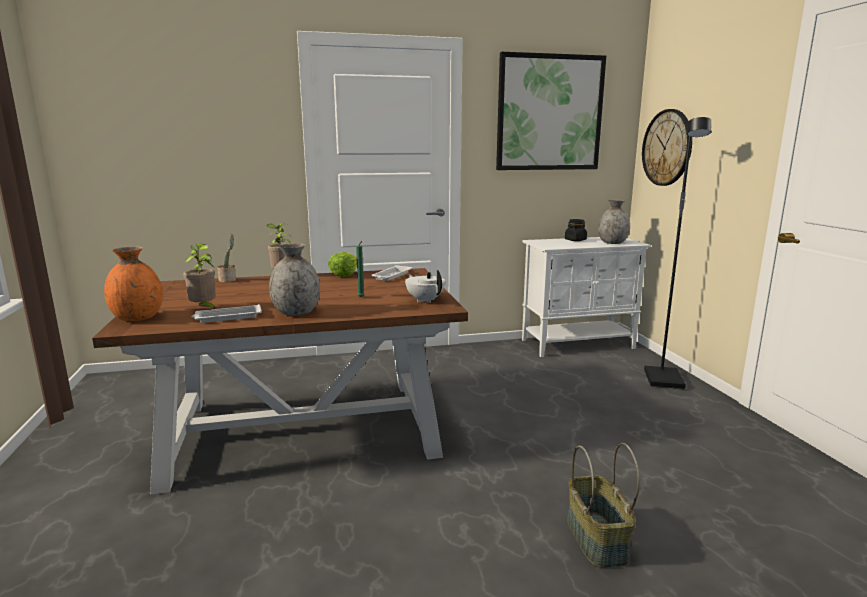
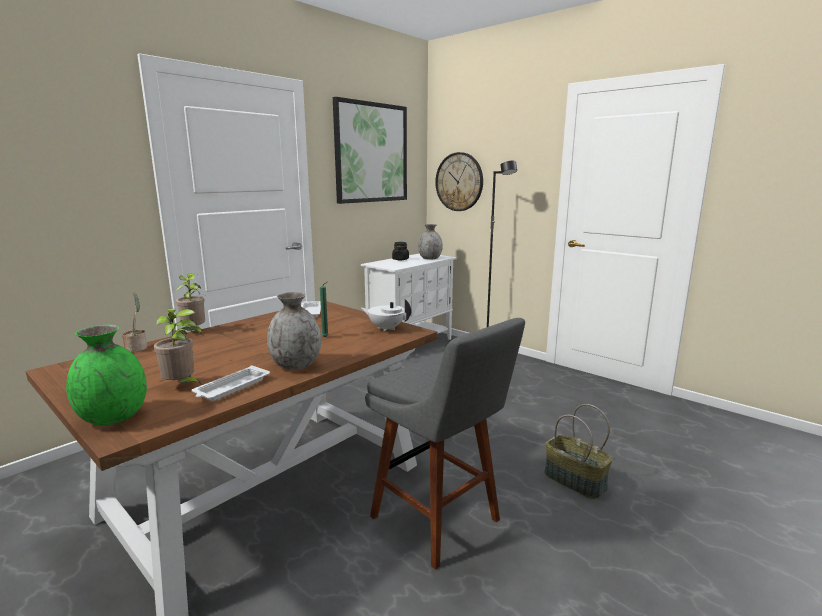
camera: 35 degrees left, 0 degrees up
orange vase [104,246,163,321] -> green vase [66,325,147,425]
lettuce [328,252,357,277] -> none
none -> grey stool [365,318,525,570]

